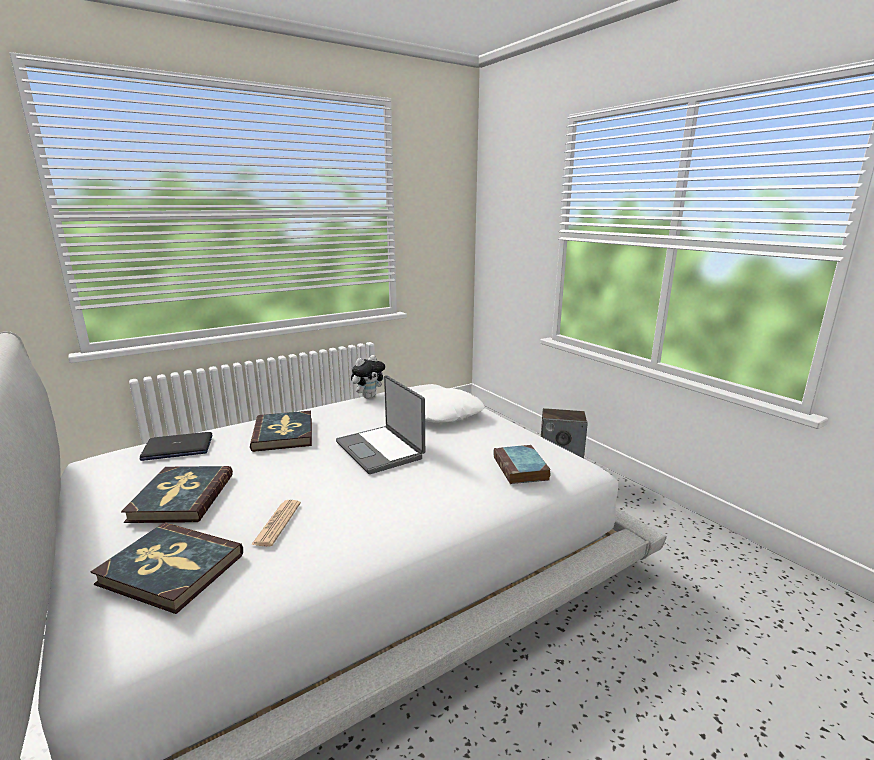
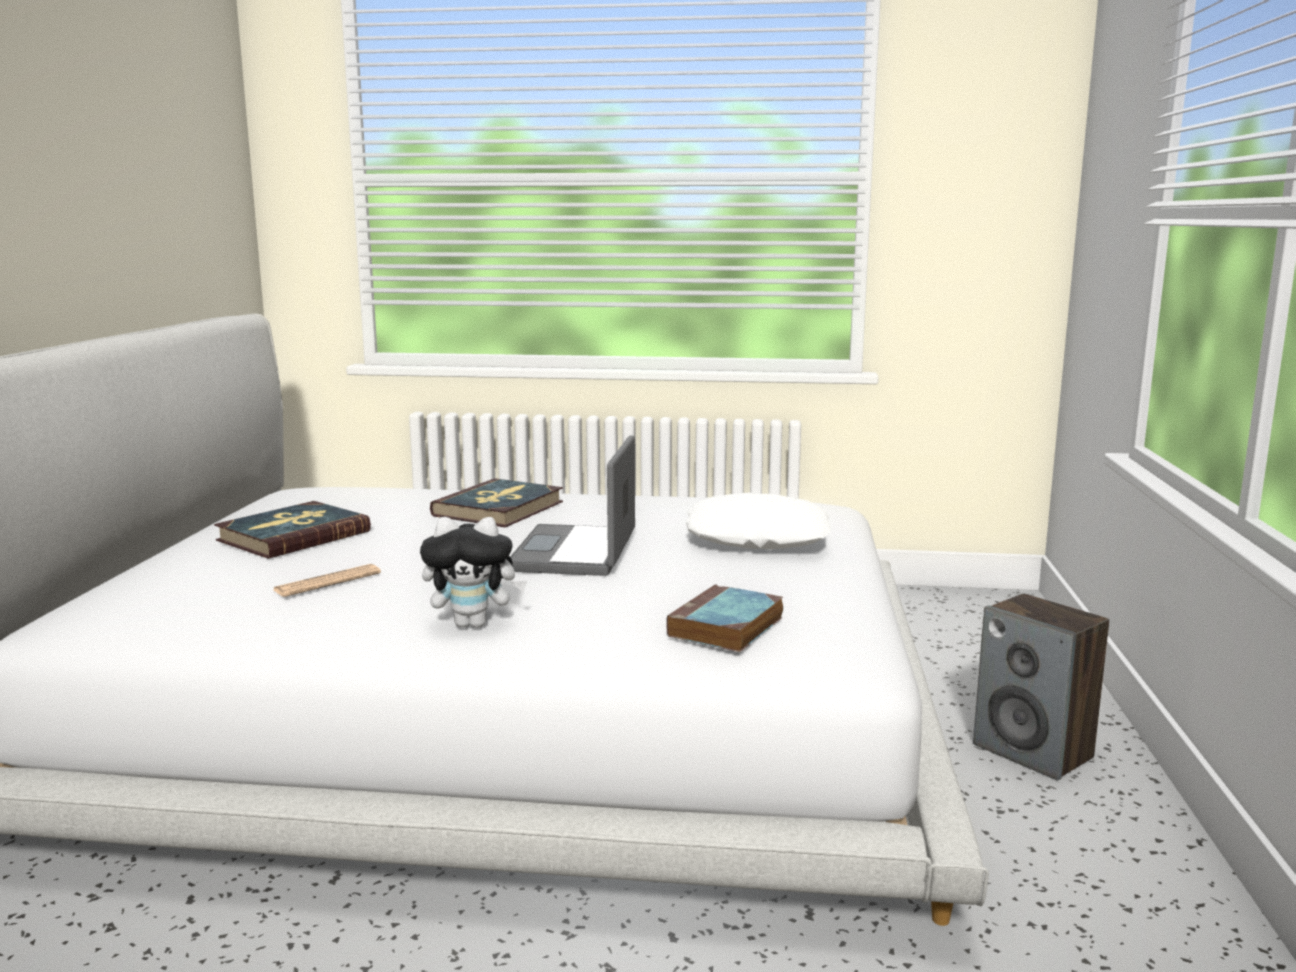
camera: 40 degrees right, 5 degrees down
book [90,523,243,614] -> none
laptop [139,432,213,461] -> none
plush toy [351,355,385,399] -> plush toy moved to [420,517,527,628]

